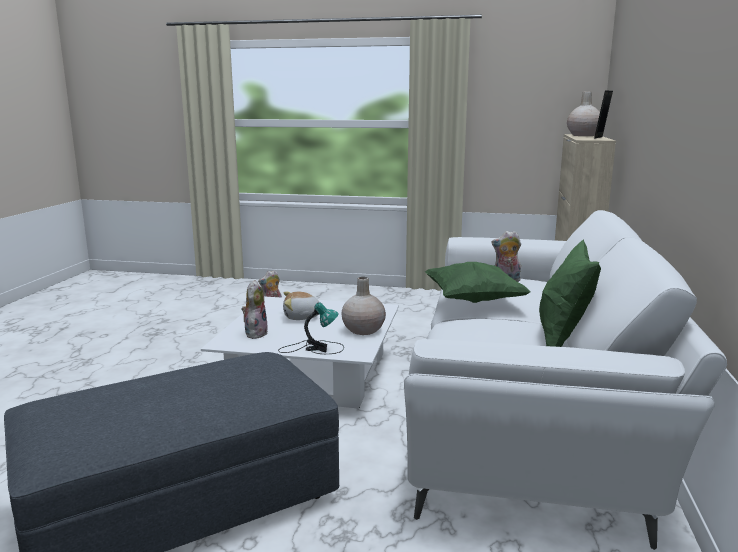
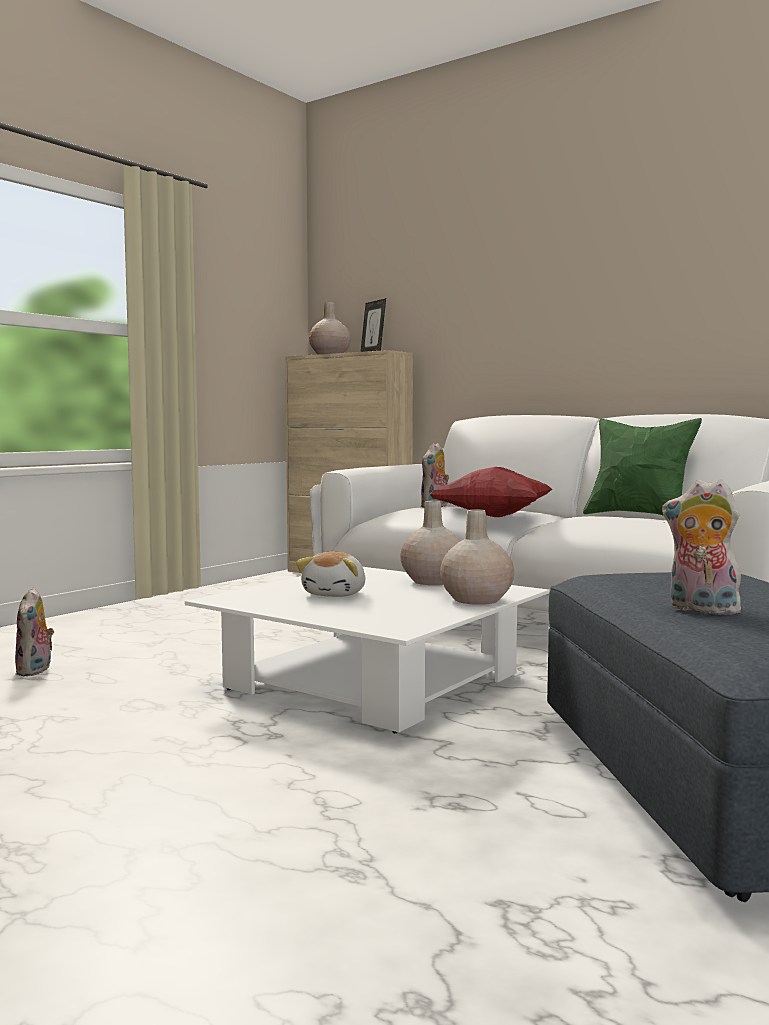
camera: 65 degrees left, 10 degrees down
plush toy [241,280,268,339] -> plush toy moved to [662,480,745,615]
table lamp [278,302,344,354] -> beige vase [440,509,514,605]
green pillow [425,262,531,303] -> red pillow [429,467,552,517]

